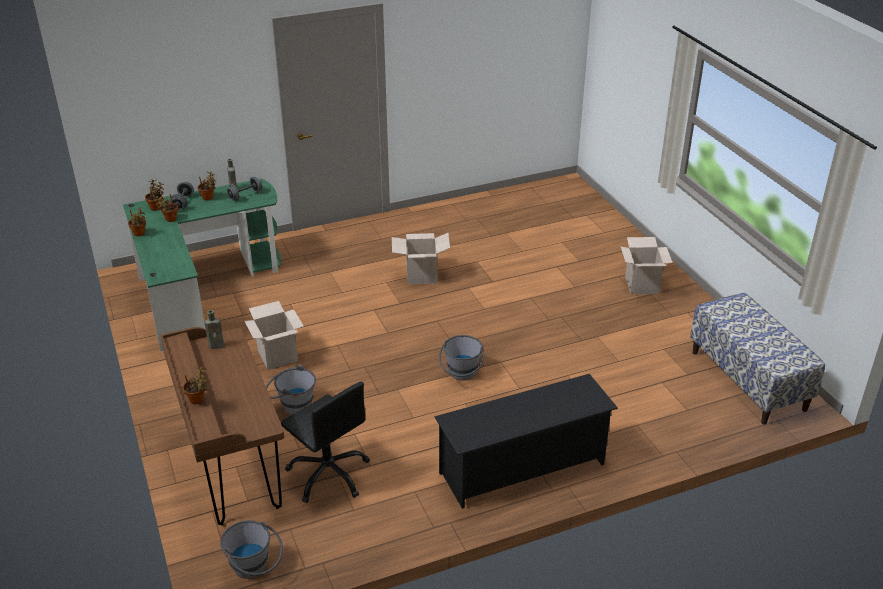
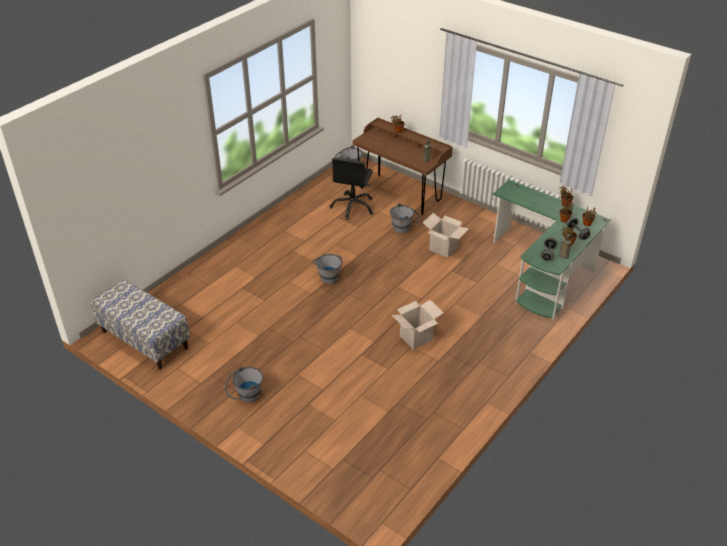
camera: 150 degrees right, 5 degrees up
black office chair [281,382,370,503] -> black office chair turned 90 degrees counterclockwise [330,158,373,220]
black shoe rack [435,374,618,509] -> none
cardboard box [621,237,673,294] -> grey bucket [225,367,263,403]

